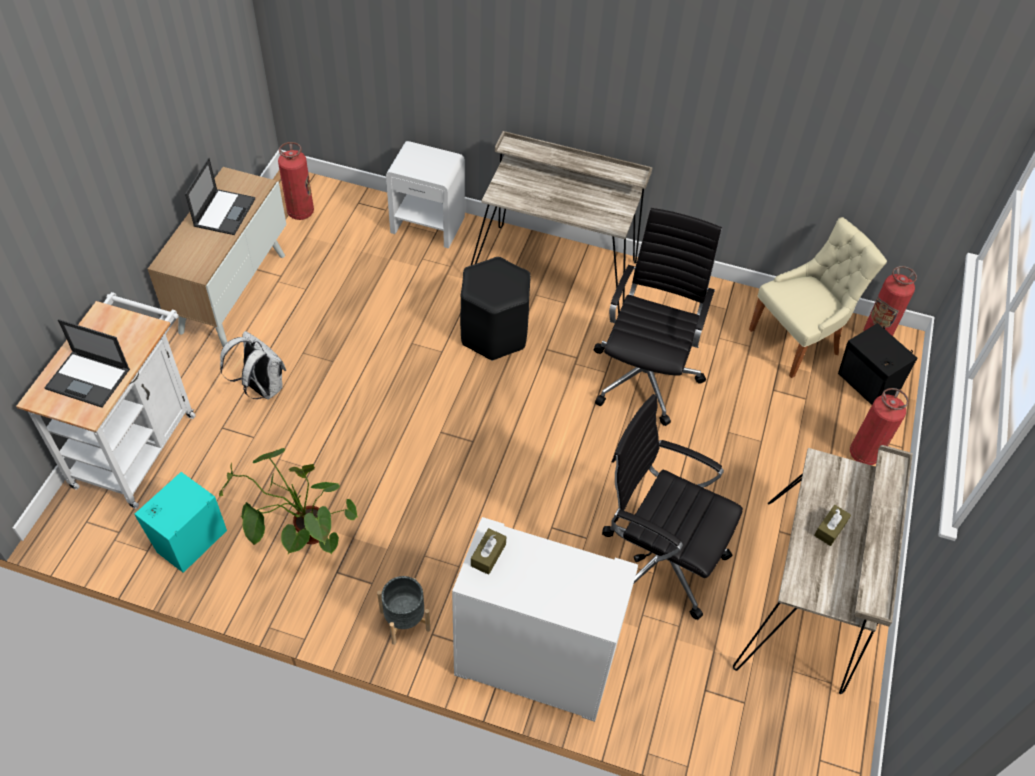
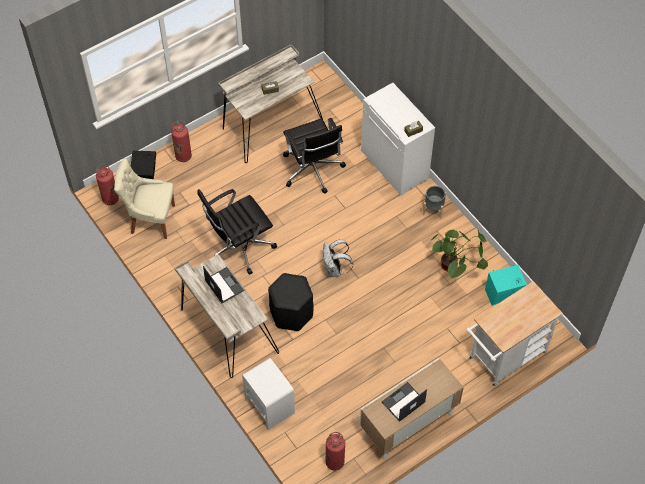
camera: 140 degrees left, 5 degrees up
laptop [44,319,130,408] -> laptop moved to [203,266,244,303]
white backpack [220,331,286,400] -> white backpack moved to [322,239,353,277]

